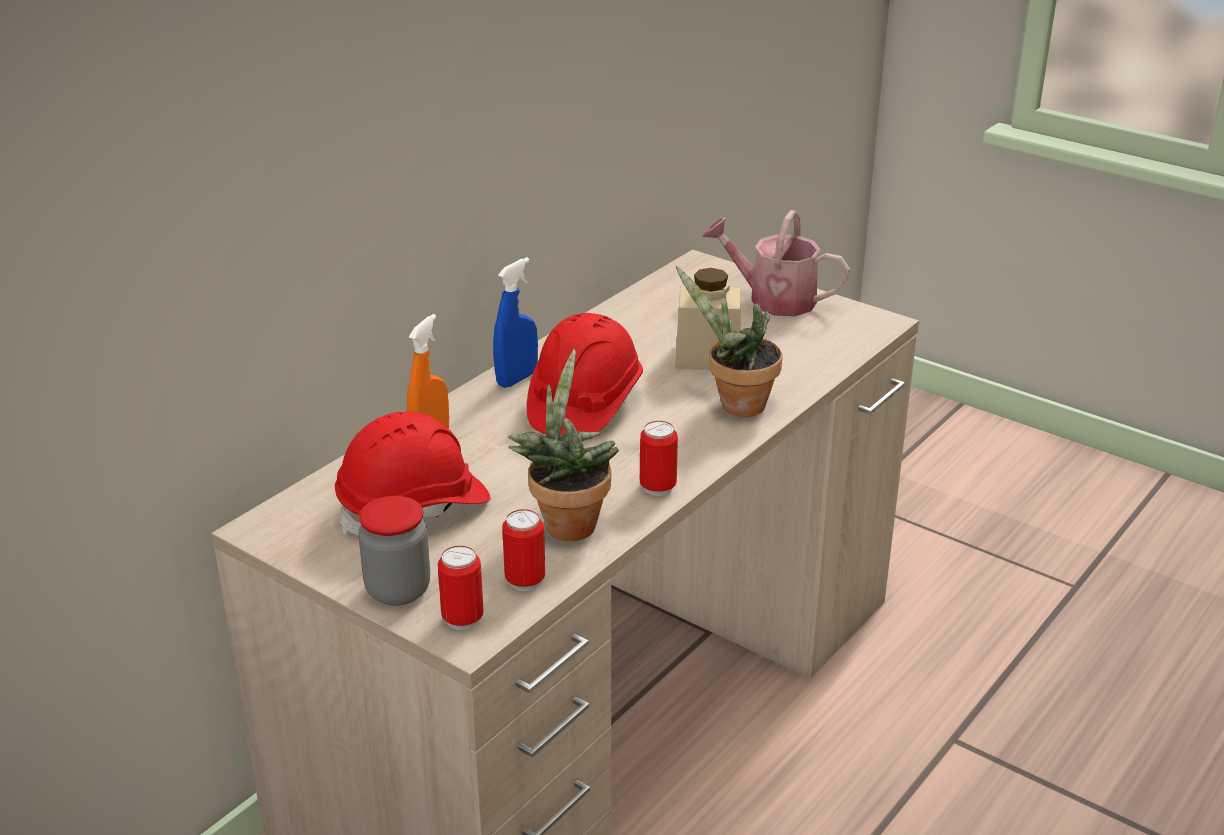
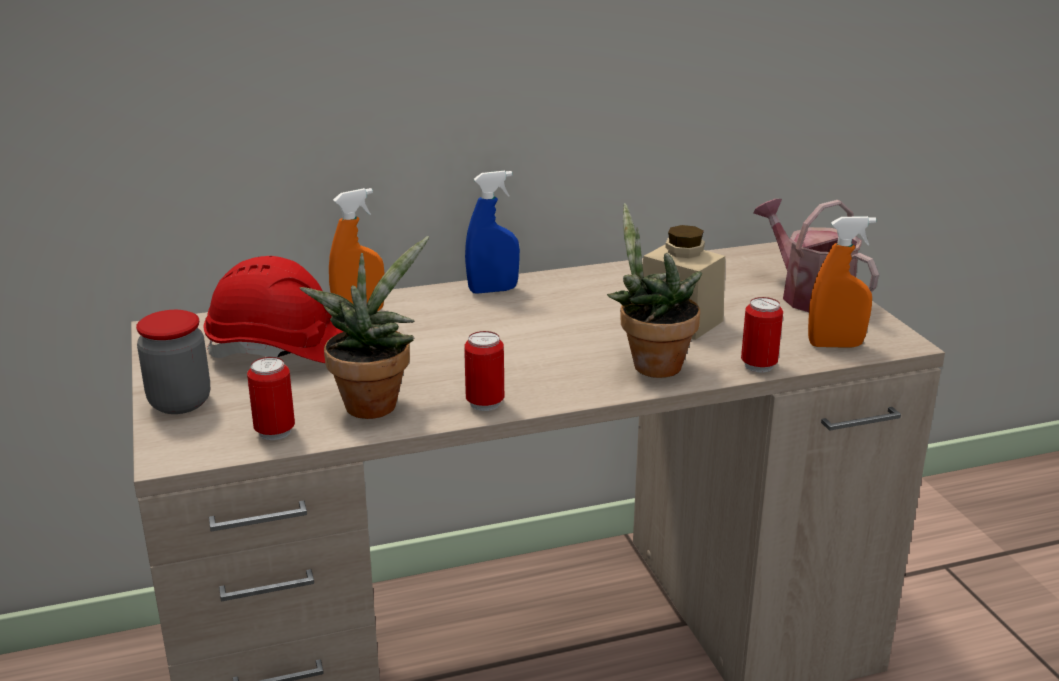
camera: 35 degrees right, 5 degrees down
can [438,546,483,630] -> can moved to [741,297,783,373]
red hard hat [527,313,643,435] -> none
none -> orange spray bottle [808,216,876,348]

